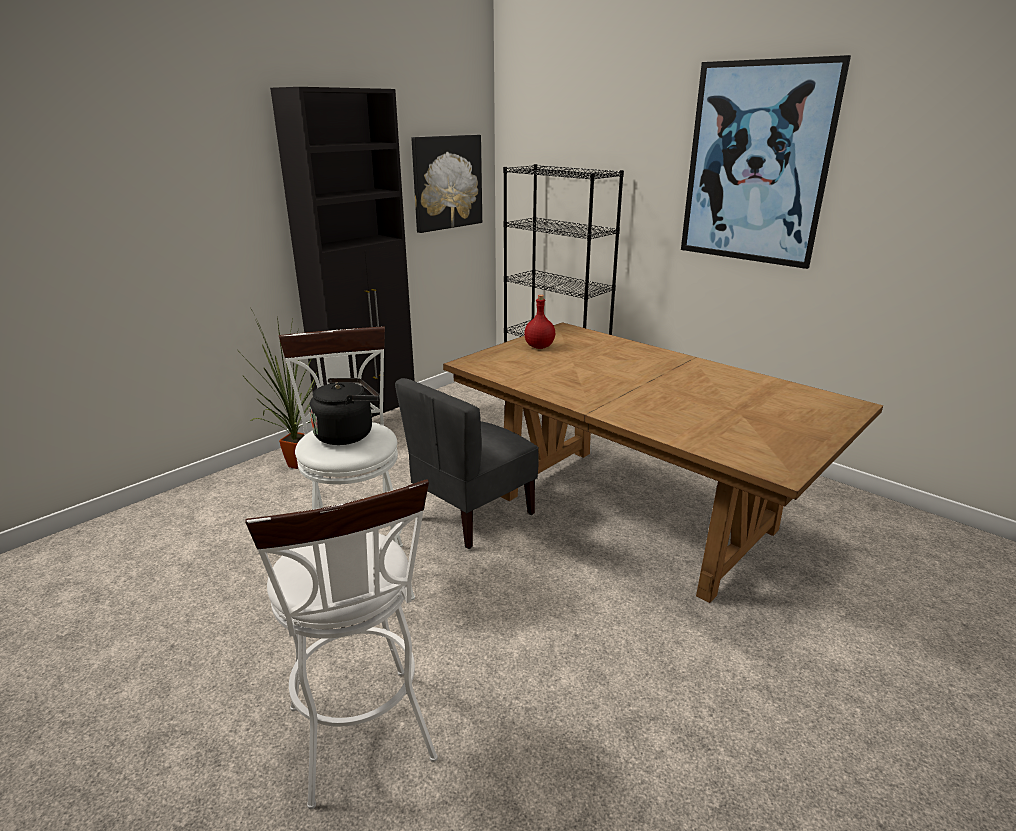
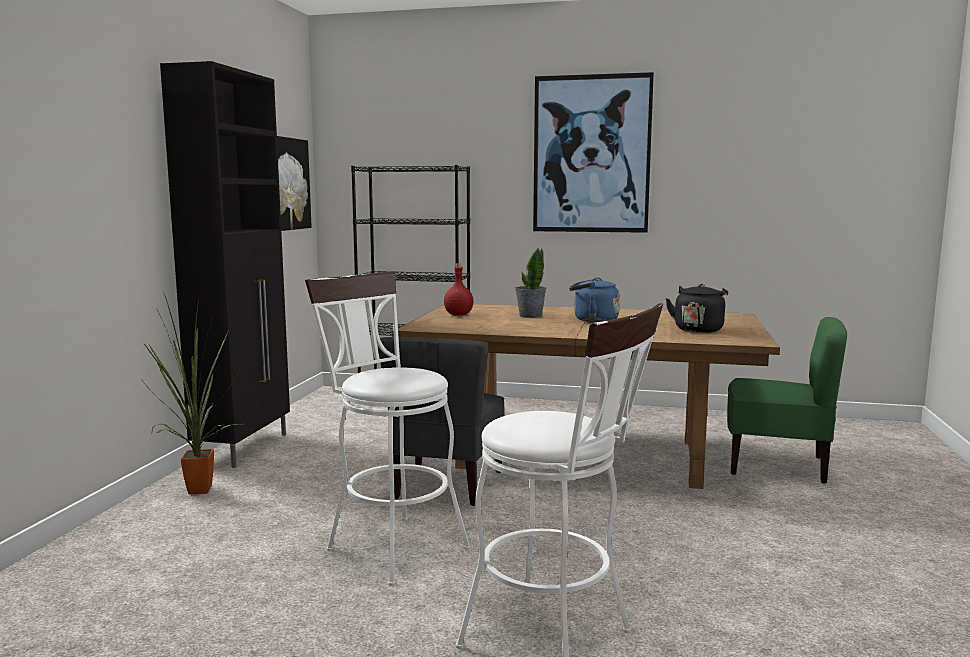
camera: 30 degrees left, 15 degrees down
black kettle [309,378,380,445] -> black kettle moved to [665,284,728,333]
none -> potted plant [515,248,547,318]
none -> blue kettle [569,277,620,323]
none -> green chair [727,317,847,484]

